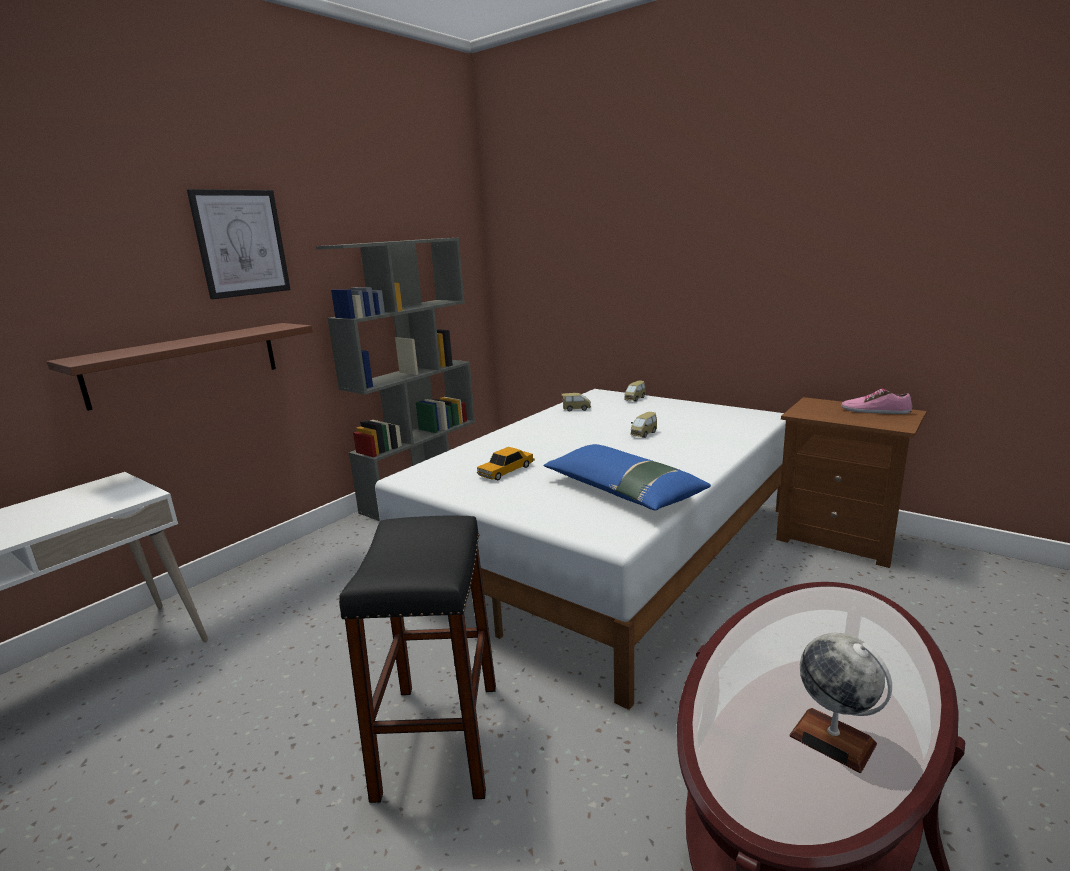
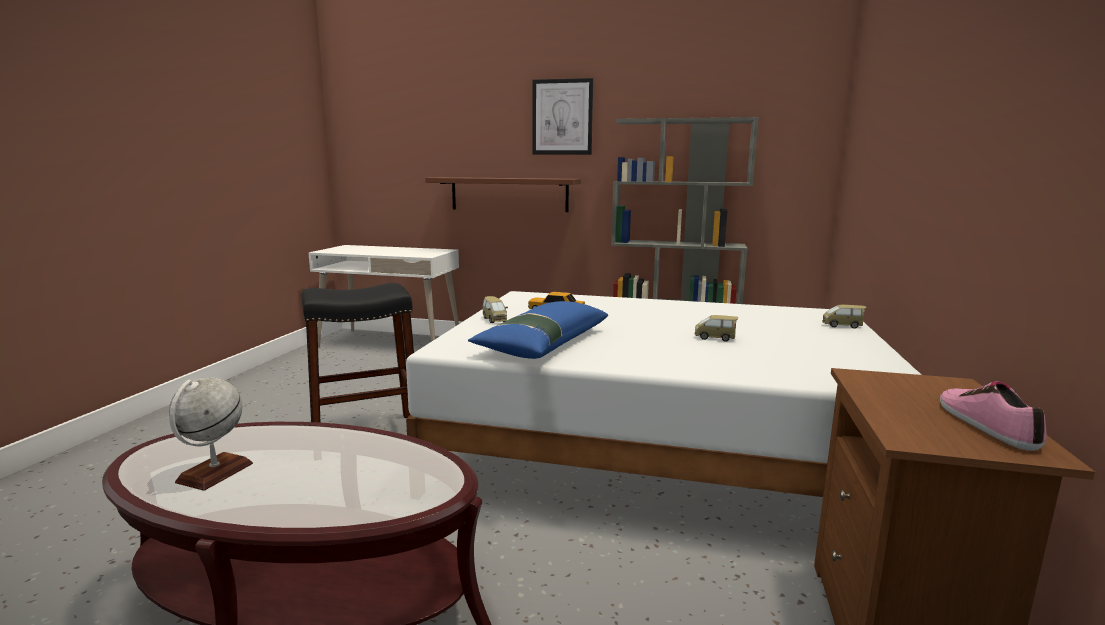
camera: 65 degrees right, 5 degrees down
toy car [562,393,591,411] -> toy car moved to [483,296,508,323]

